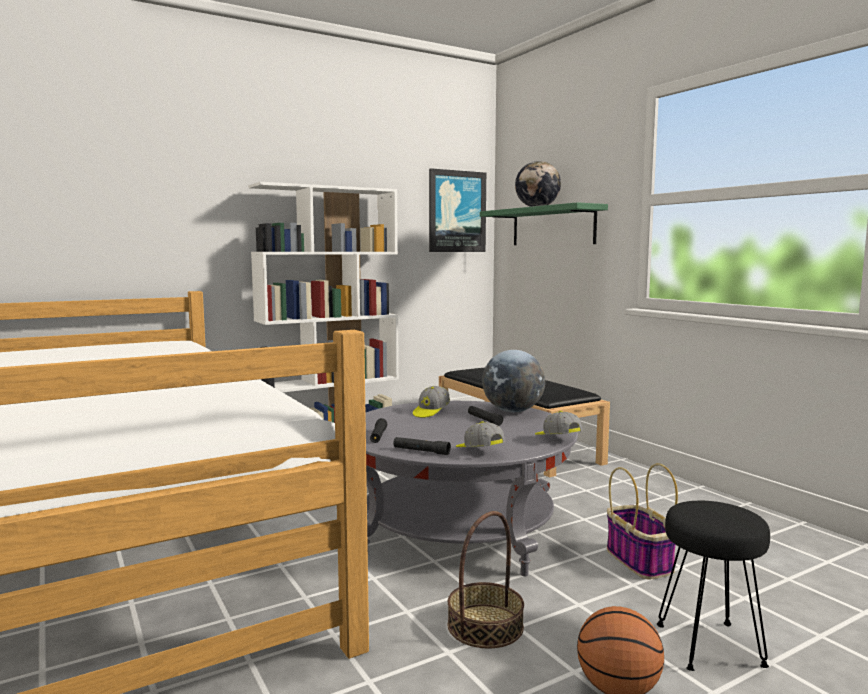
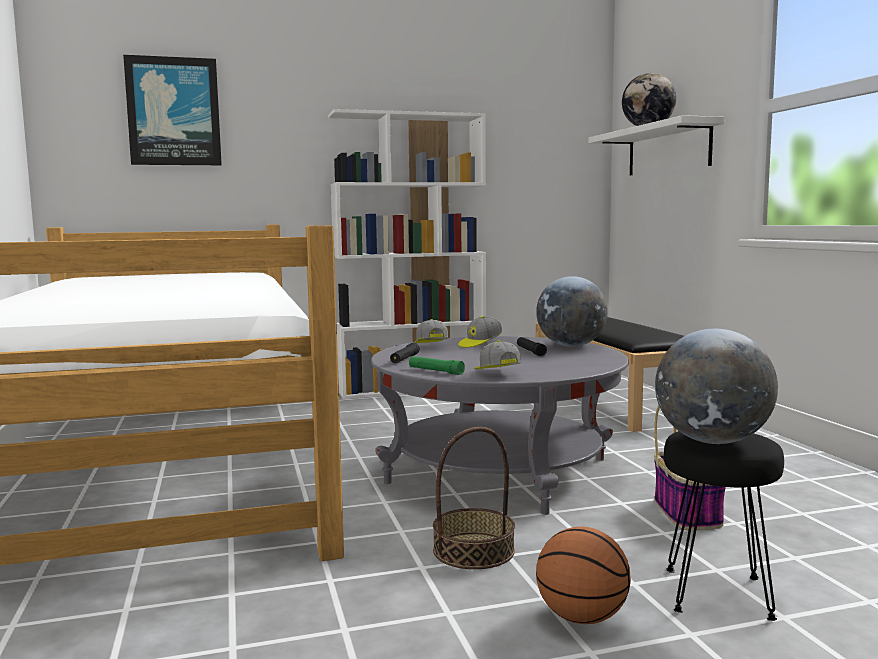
camera: 15 degrees right, 0 degrees up
black flashlight [393,437,451,455] -> green flashlight [409,356,465,375]
picture [429,168,486,252] -> picture moved to [123,55,222,165]
green shelf [480,202,608,245] -> white shelf [589,115,724,175]
cap [535,411,583,435] -> cap moved to [415,319,449,343]
none -> globe [655,329,778,444]

